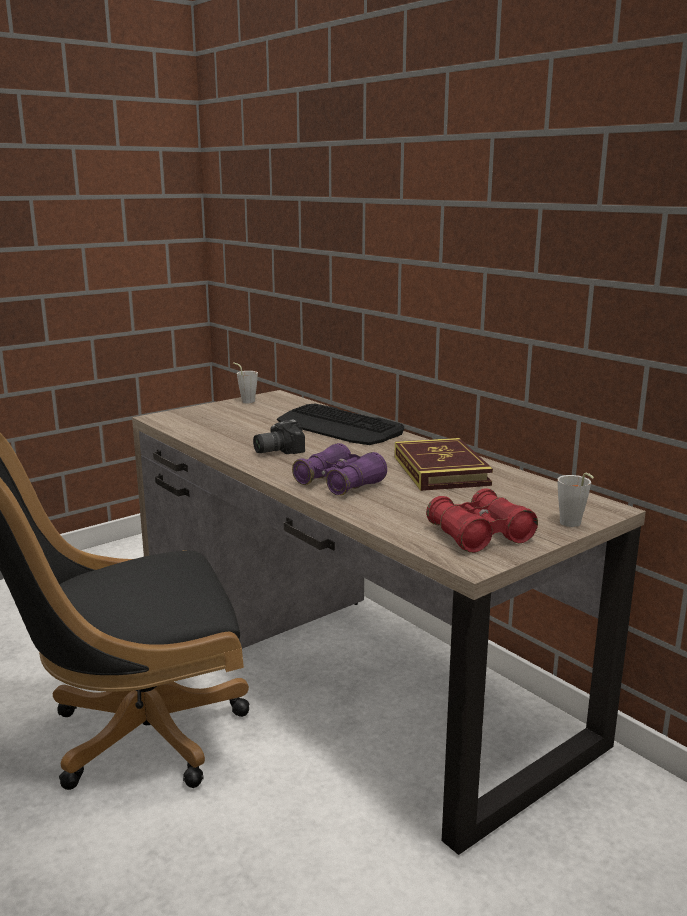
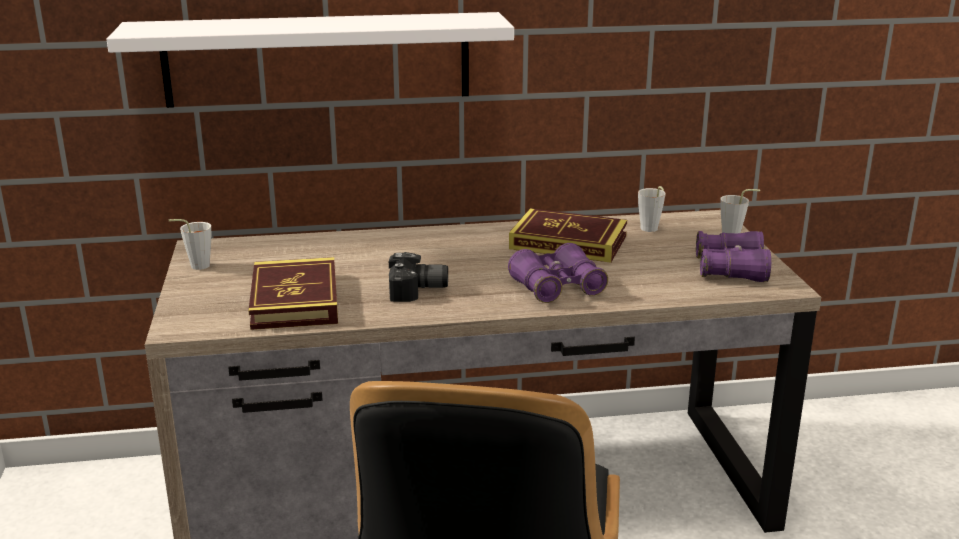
camera: 60 degrees left, 5 degrees up
camera [253,419,305,454] -> camera turned 90 degrees counterclockwise [389,252,448,302]
keyboard [277,404,404,445] -> none
red binoculars [426,488,538,553] -> purple binoculars [696,231,771,282]
none -> white shelf [106,12,514,108]
none -> book [248,257,338,330]
none -> grey cup [638,186,666,232]

